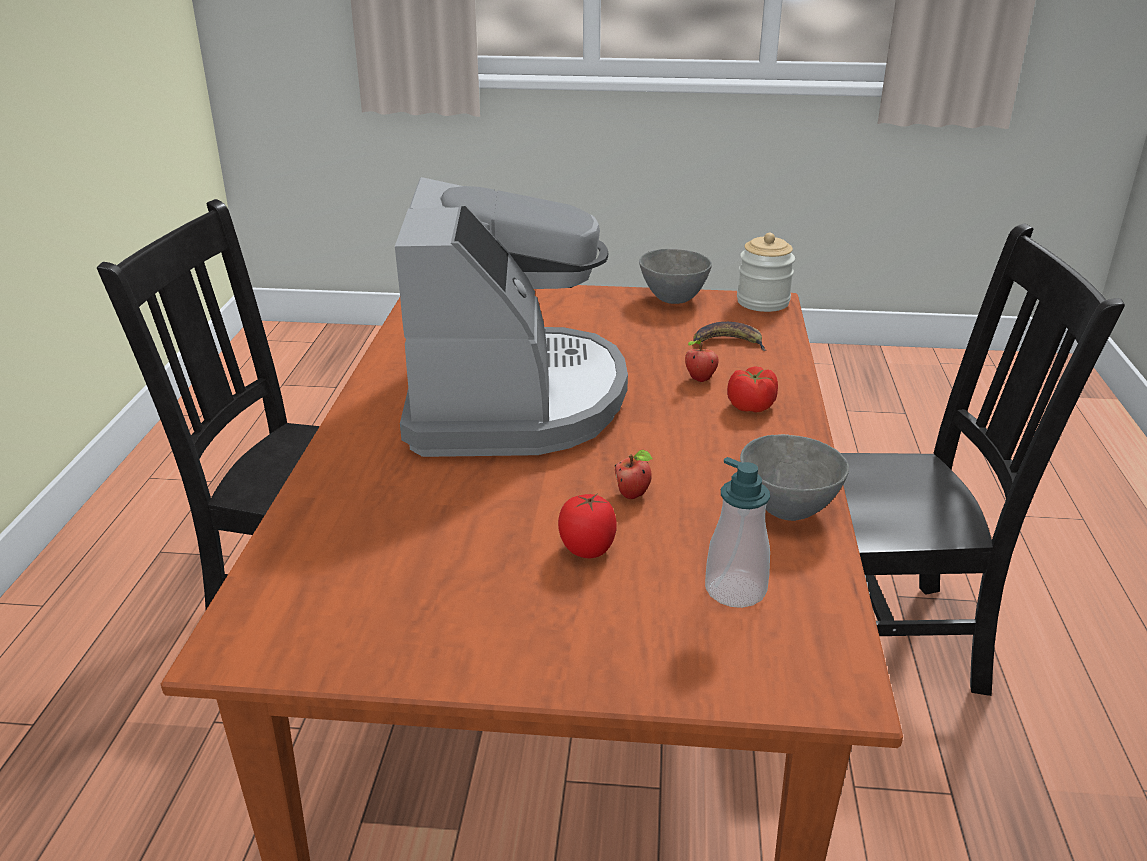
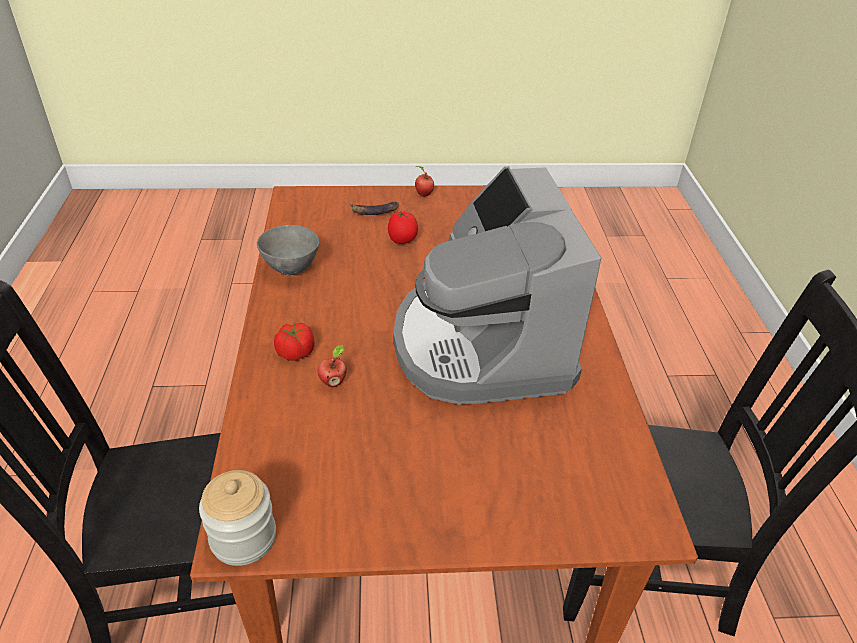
camera: 170 degrees right, 10 degrees up
apple [615,449,653,499] -> apple moved to [415,166,434,197]
grey bowl [639,249,712,304] -> none
banana [693,322,766,351] -> banana moved to [350,202,399,215]
soap dispenser [705,457,770,608] -> none

